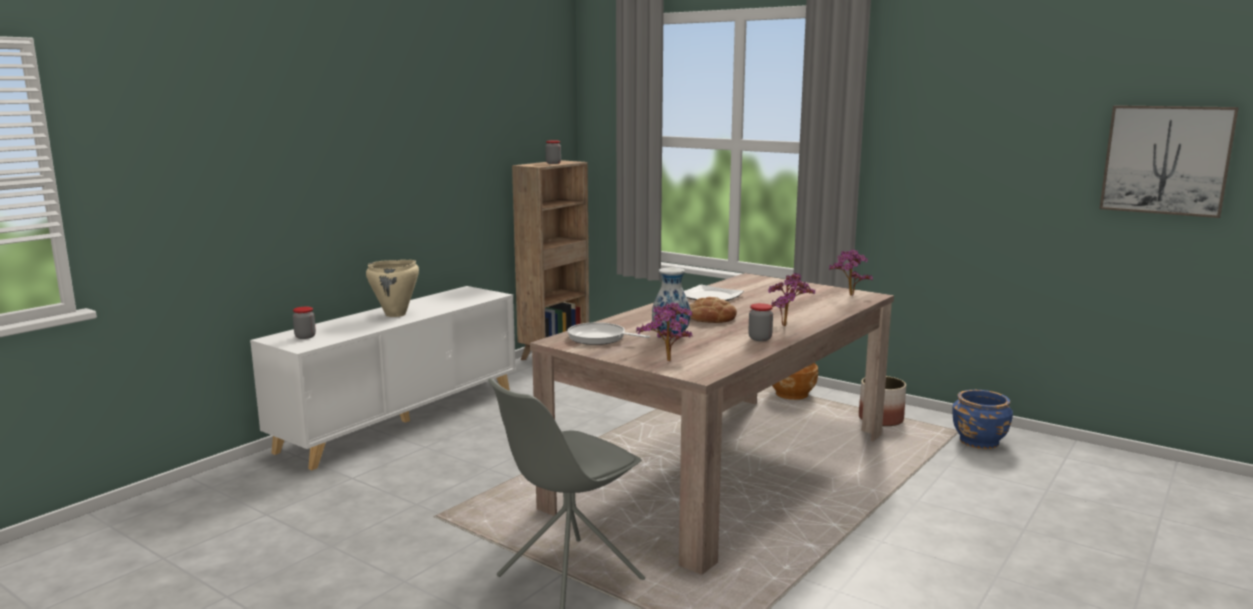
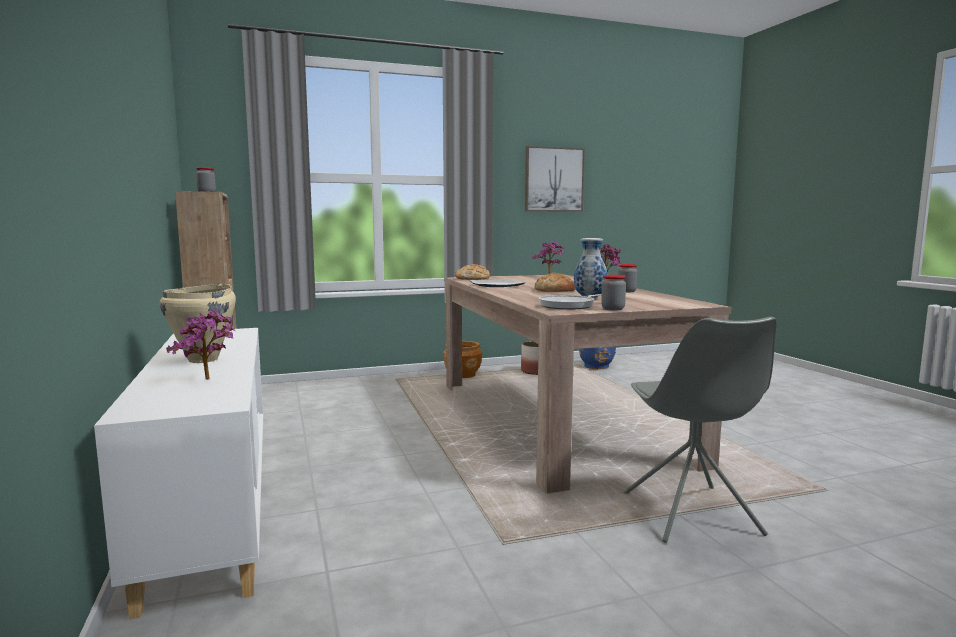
camera: 55 degrees left, 5 degrees down
jar [293,307,316,339] -> jar moved to [601,275,626,310]
potted plant [636,303,693,361] -> potted plant moved to [166,310,235,380]
picture [1099,105,1239,218] -> picture moved to [525,146,585,212]
none -> bread [455,264,490,280]

